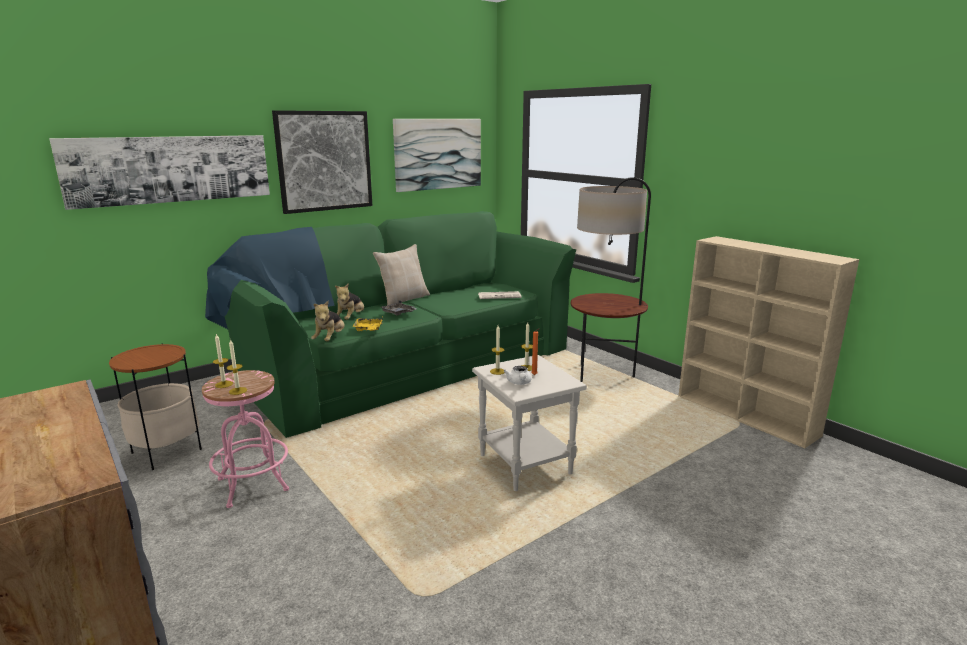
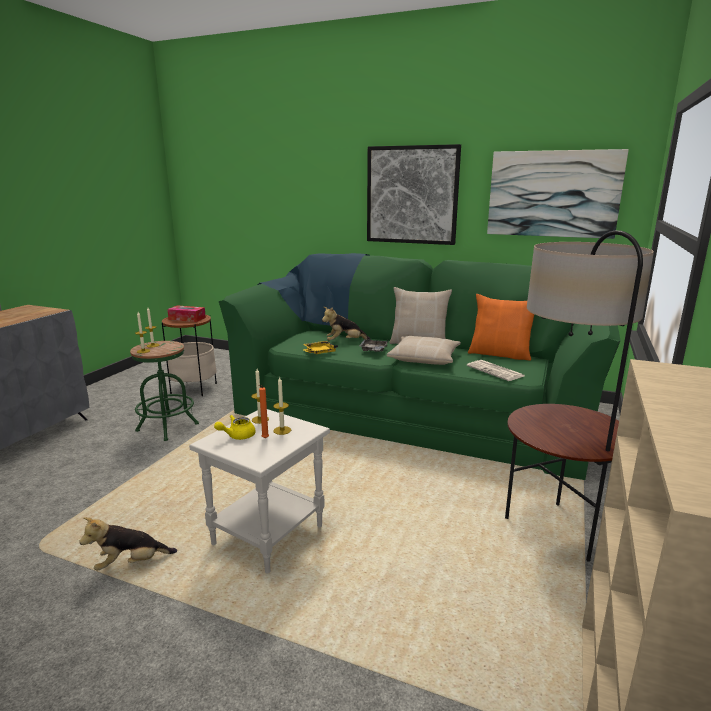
camera: 60 degrees right, 0 degrees up
picture [49,135,270,210] -> none
pink stool [202,370,289,508] -> green stool [130,341,199,441]
plush toy [311,301,345,341] -> plush toy moved to [79,517,177,571]
white teapot [504,366,531,385] -> yellow teapot [214,415,256,440]
none -> tissue box [167,306,206,322]
none -> beige pillow [387,336,461,365]
none -> orange pillow [468,294,535,360]

